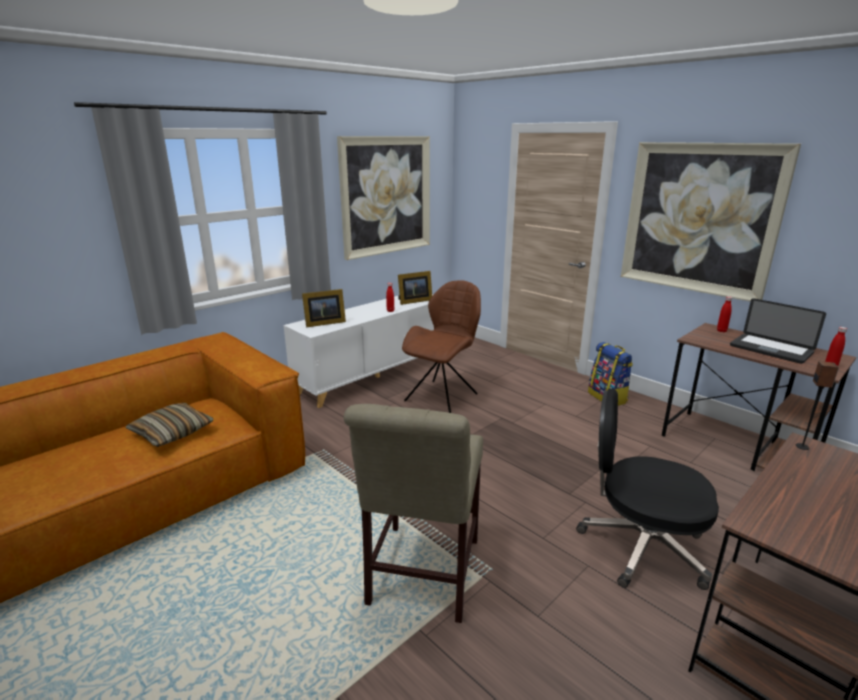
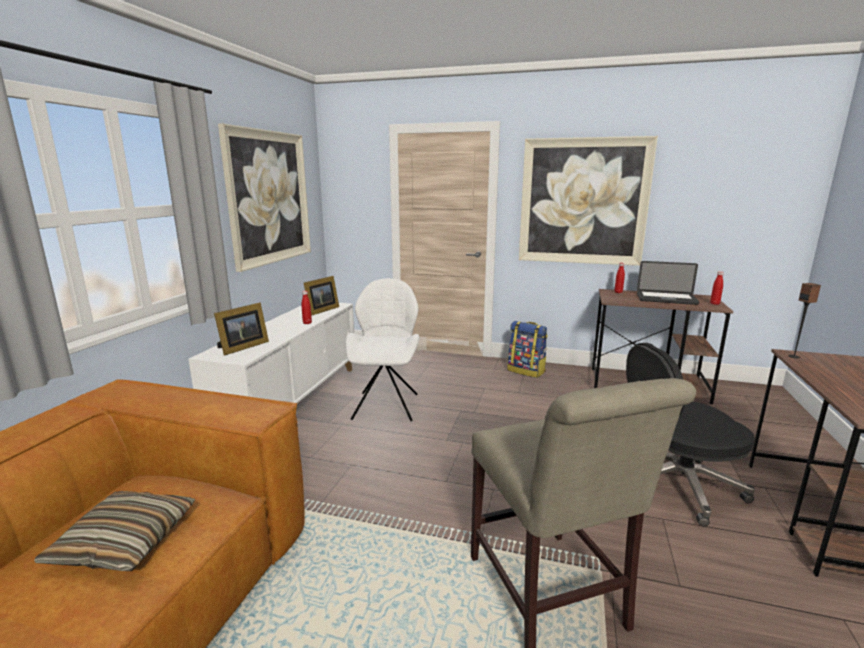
camera: 30 degrees left, 5 degrees down
brown chair [402,280,481,413] -> white chair [345,278,419,421]

